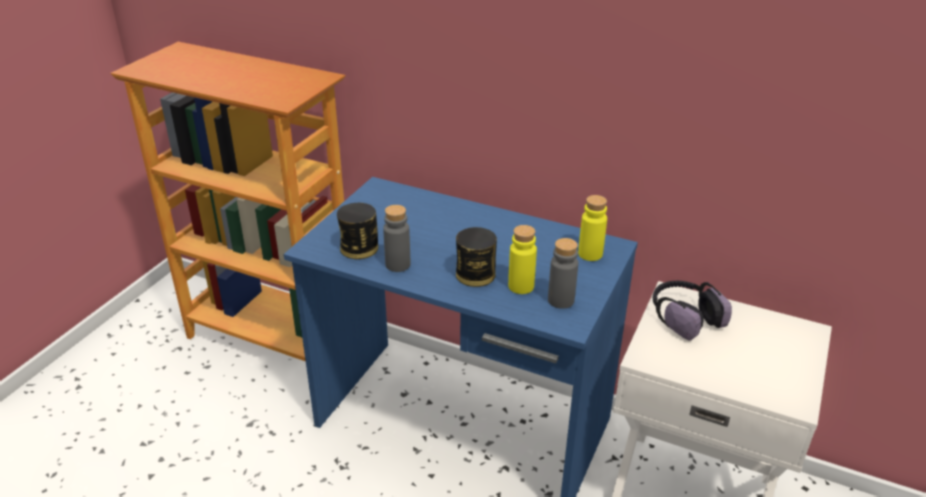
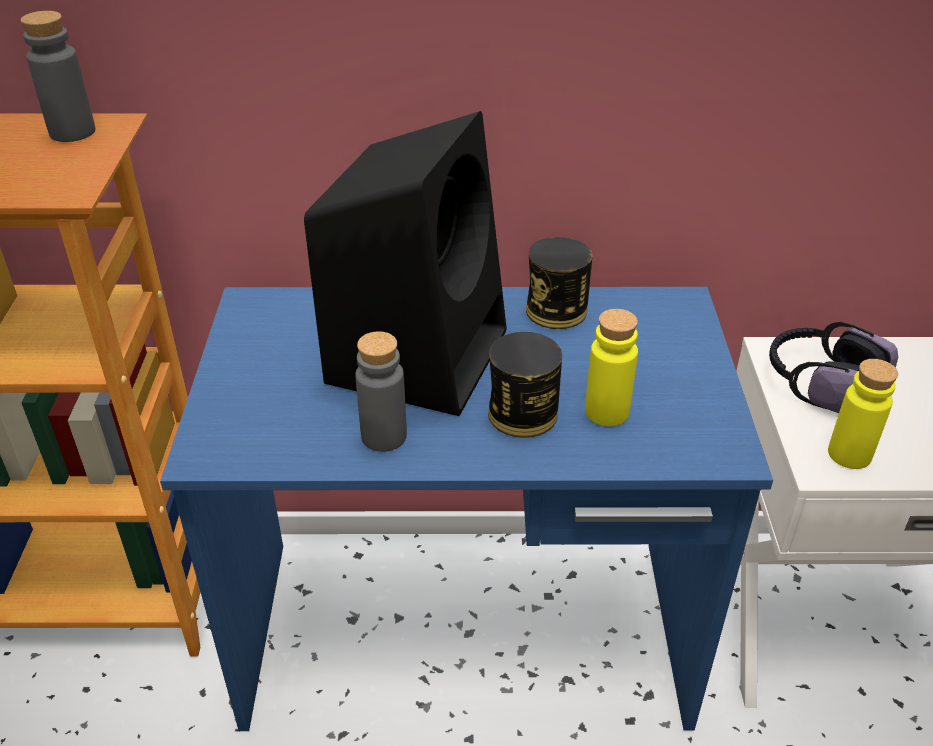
camera: 25 degrees left, 5 degrees up
can [337,203,378,259] -> can moved to [526,237,592,329]
grey bottle [548,238,578,309] -> grey bottle moved to [21,11,96,142]
yellow bottle [578,195,607,261] -> yellow bottle moved to [828,359,898,469]
none -> black speaker [304,111,507,416]

